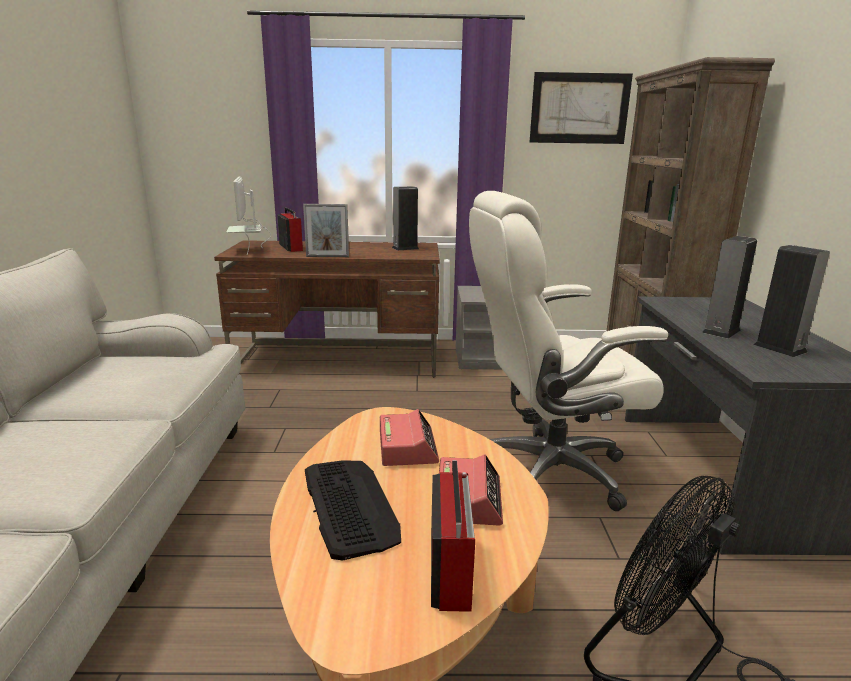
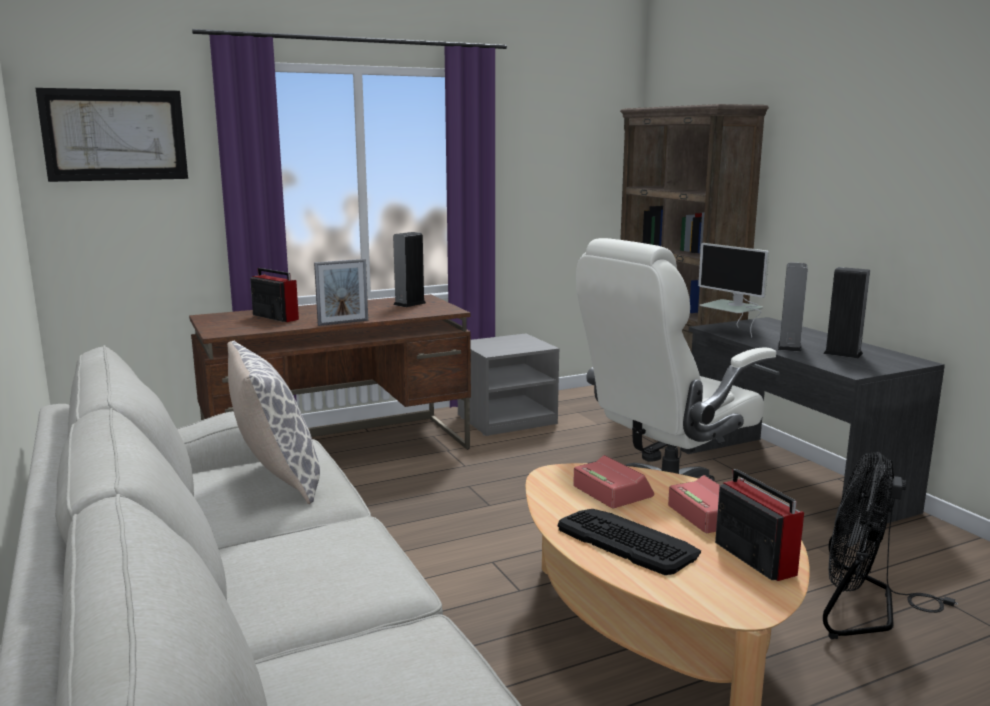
camera: 25 degrees left, 5 degrees down
monitor [226,176,271,255] -> monitor moved to [698,243,769,337]
picture [530,72,633,144] -> picture moved to [35,88,188,182]
none -> pillow [227,341,320,504]

